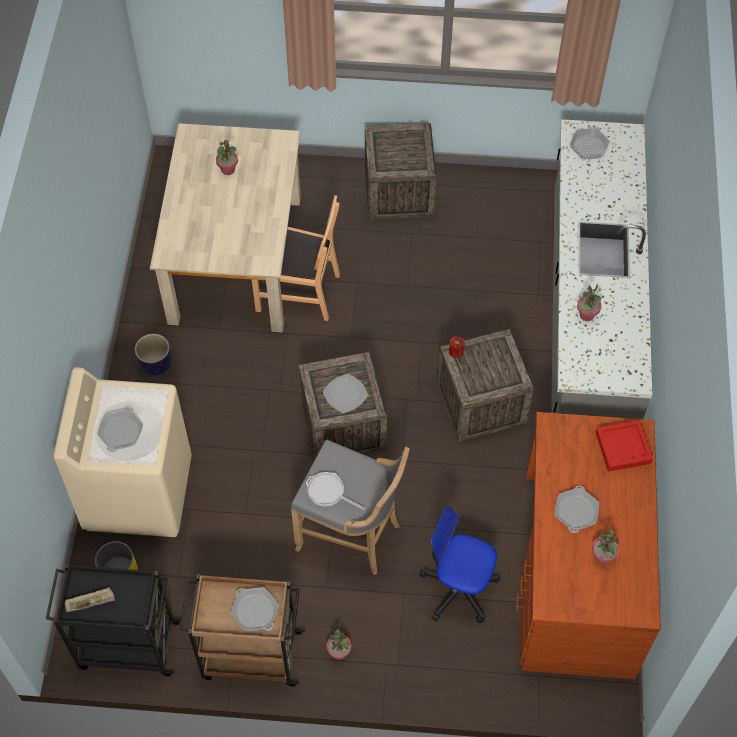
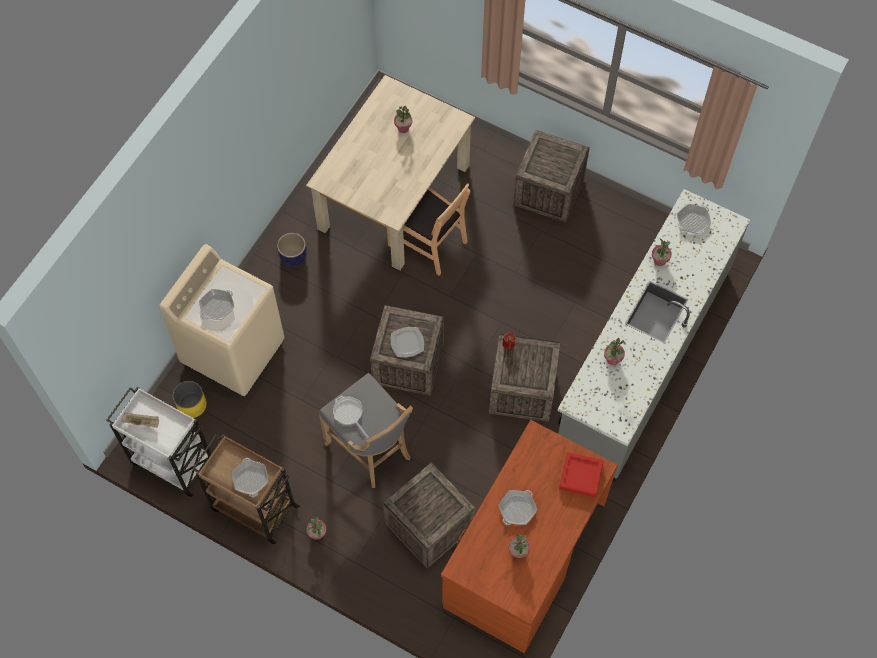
camera: 25 degrees right, 5 degrees up
black cart [46,564,181,676] -> white cart [106,387,211,497]
office chair [419,507,500,623] -> crate [383,463,475,569]
none -> potted plant [652,238,672,266]

